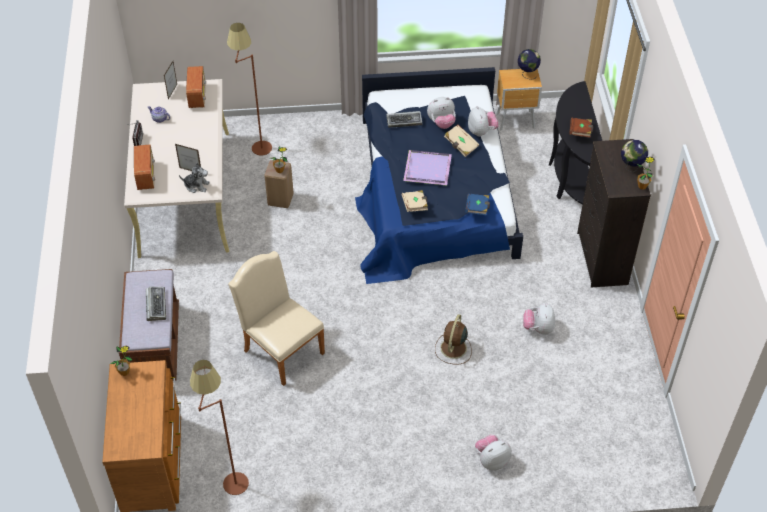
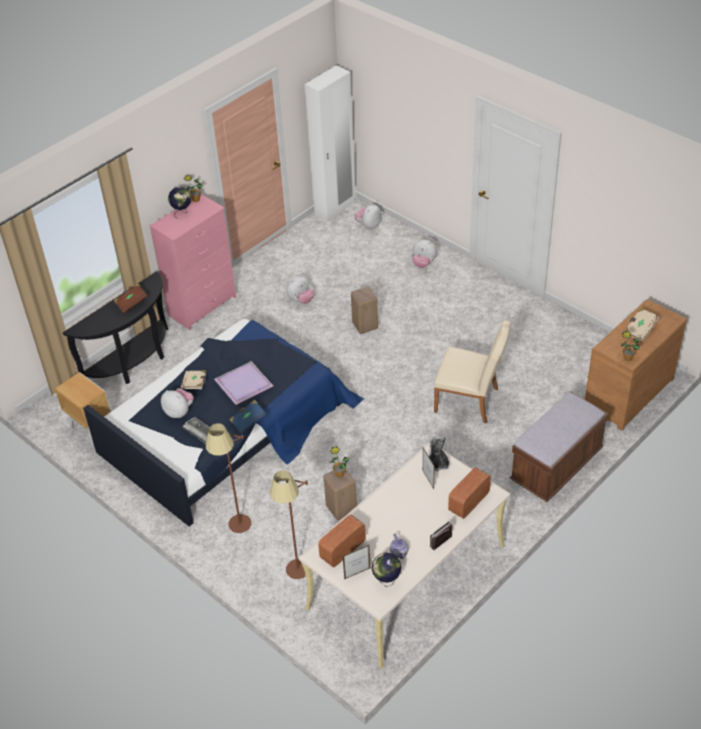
camera: 130 degrees left, 5 degrees down
keyboard [146,287,166,321] -> none
brown floor lamp [190,360,249,495] -> brown floor lamp moved to [206,424,252,533]
beige chair [228,251,325,386] -> beige chair turned 75 degrees counterclockwise [434,321,511,423]
beige book [402,190,428,212] -> beige book moved to [624,308,660,341]
brown fan [435,314,472,364] -> beige stool [351,286,378,334]
blue book [465,194,490,215] -> blue book moved to [229,400,267,434]
plush toy [468,106,499,136] -> plush toy moved to [354,204,381,230]
globe [518,49,541,80] -> globe moved to [372,553,401,587]
black dresser [577,139,651,287] -> pink dresser [150,194,237,330]
none -> white wardrobe [305,65,356,222]

